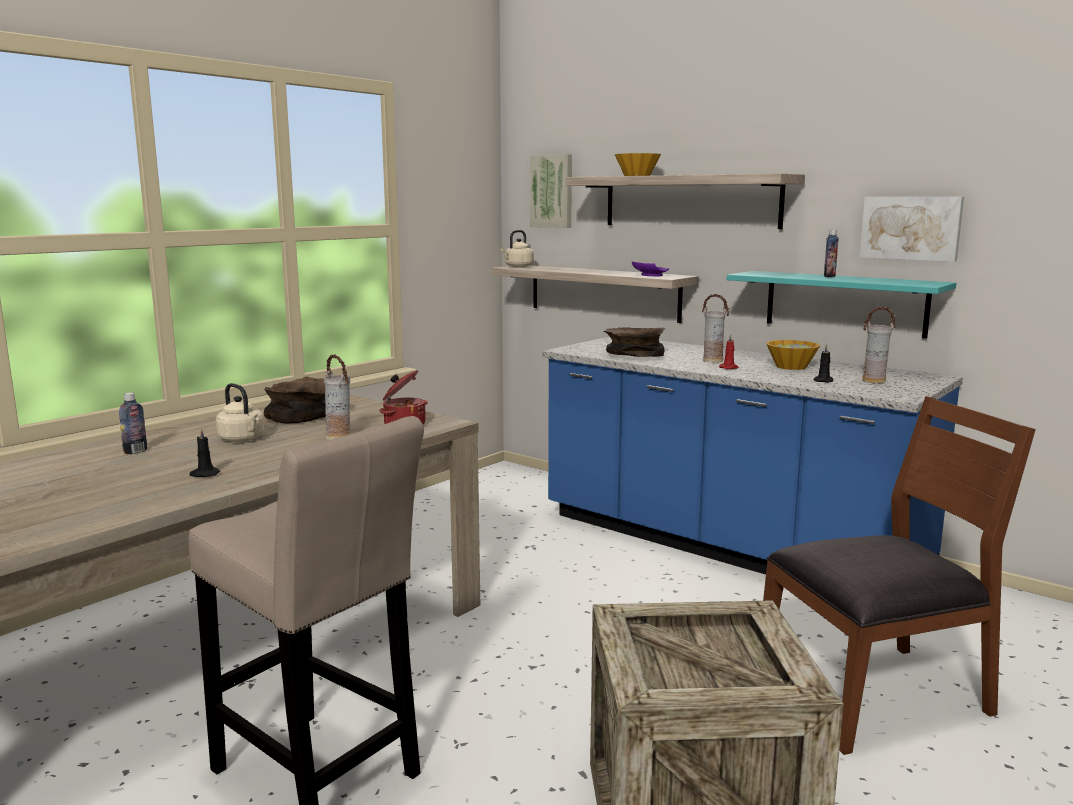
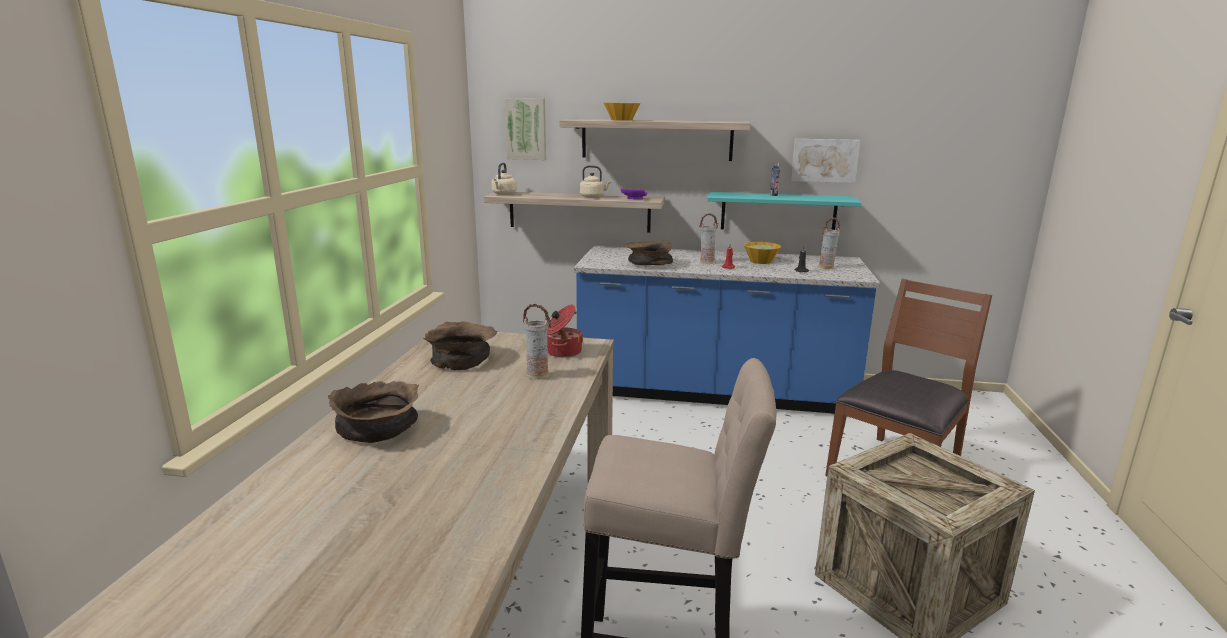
camera: 30 degrees left, 5 degrees up
bottle [119,393,147,454] -> brown bowl [328,381,419,443]
black candle [189,428,220,477] -> none
beige kettle [216,383,265,442] -> beige kettle moved to [580,165,611,198]

